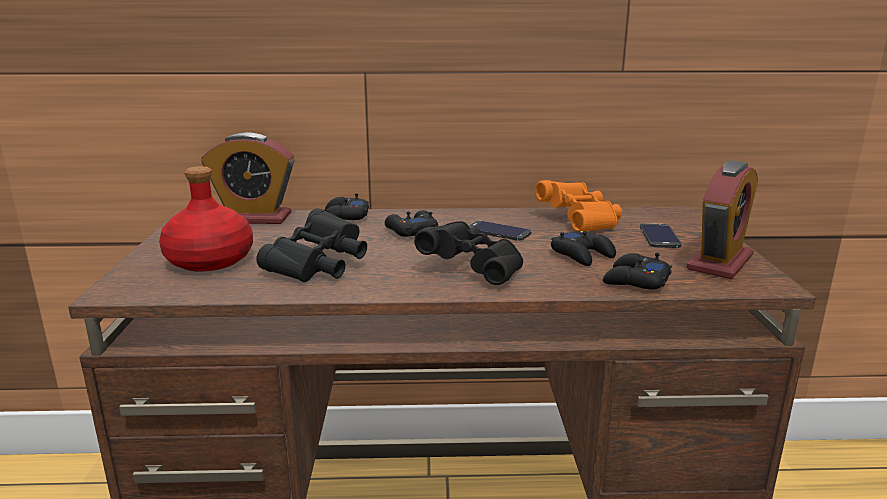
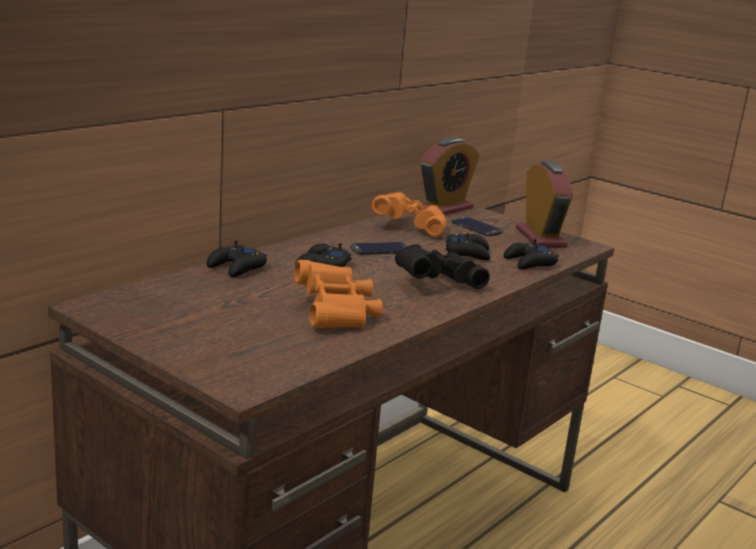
camera: 50 degrees left, 0 degrees up
red bottle [159,166,253,272] -> none
alarm clock [201,132,295,224] -> alarm clock moved to [418,137,479,215]
black binoculars [256,208,367,282] -> orange binoculars [294,260,383,328]

